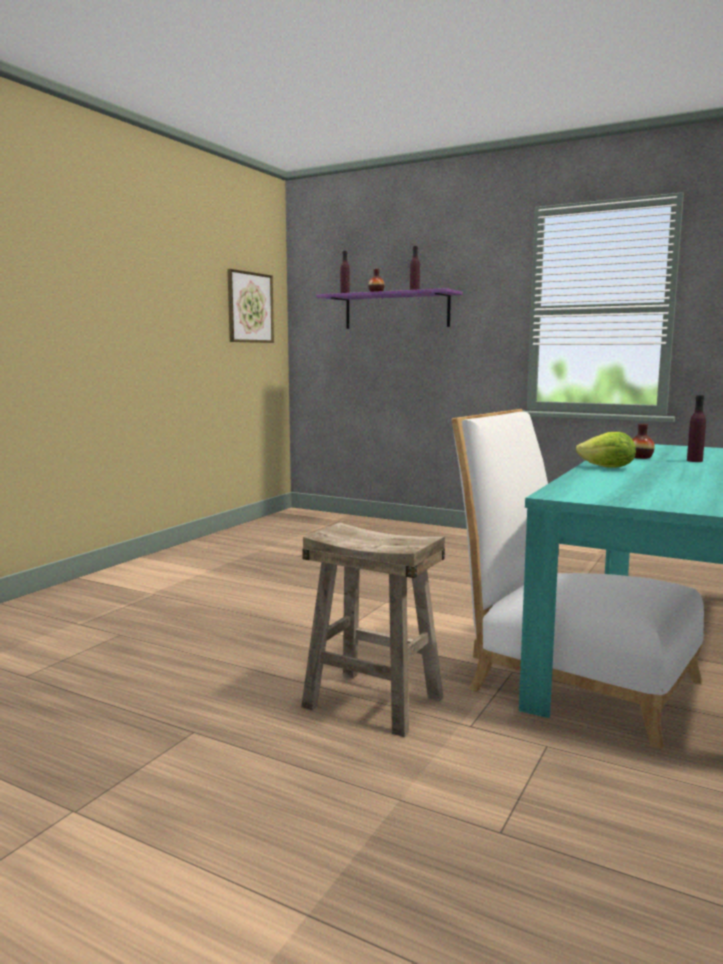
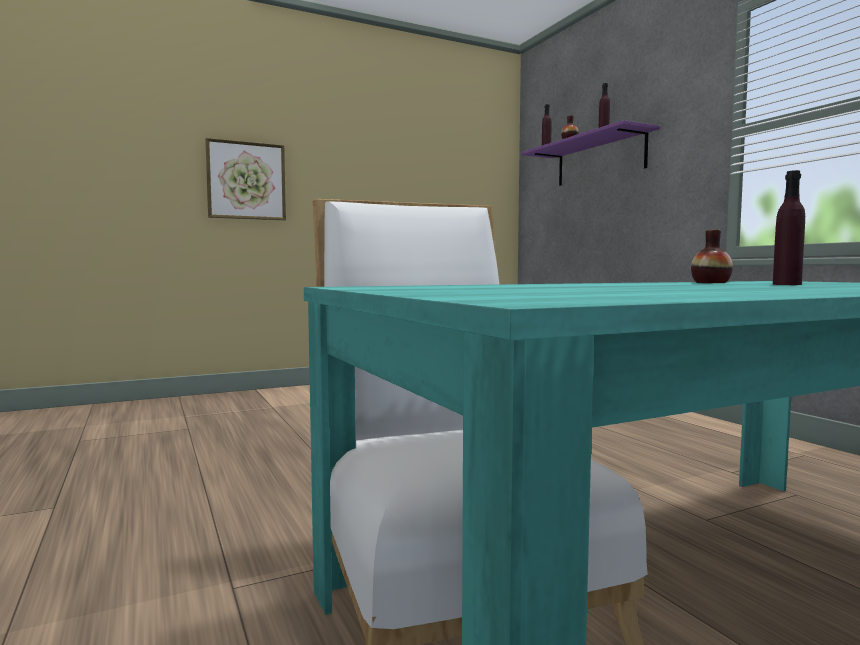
camera: 35 degrees right, 5 degrees down
picture [227,269,274,343] -> picture moved to [205,138,286,220]
beige stool [301,522,445,737] -> none
lettuce [576,432,636,468] -> none

